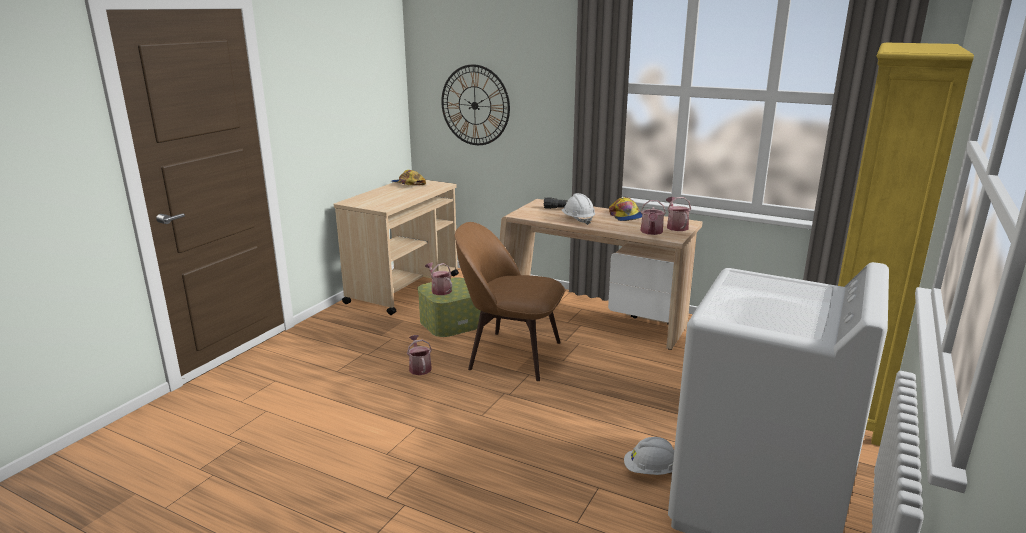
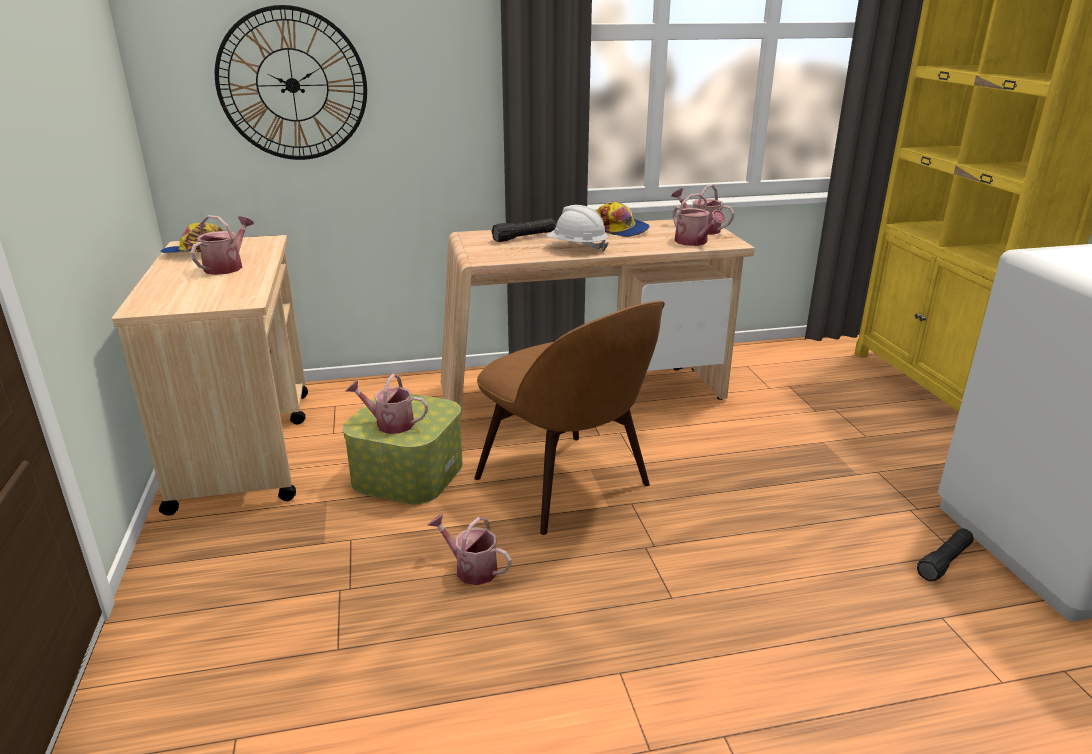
camera: 40 degrees left, 5 degrees up
brown chair [455,222,565,381] -> brown chair turned 105 degrees counterclockwise [474,301,665,535]
white hard hat [624,437,674,475] -> black flashlight [917,529,974,581]
none -> watering can [191,215,254,275]

